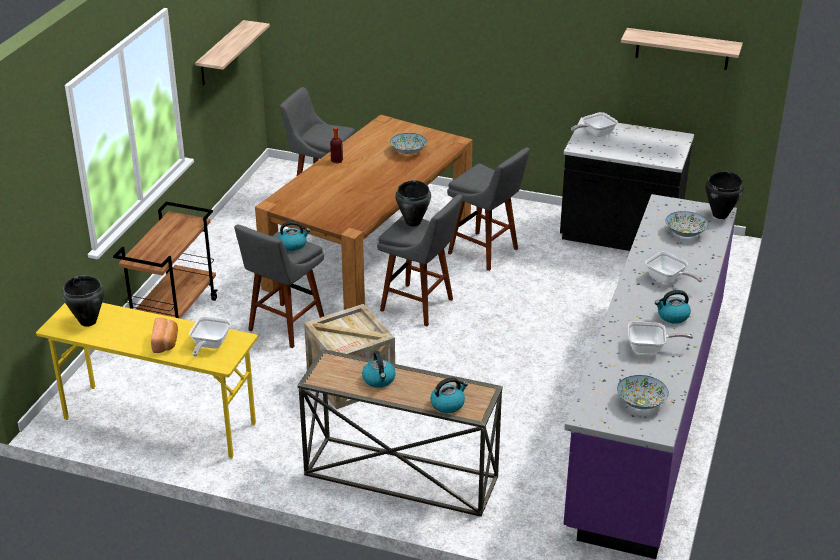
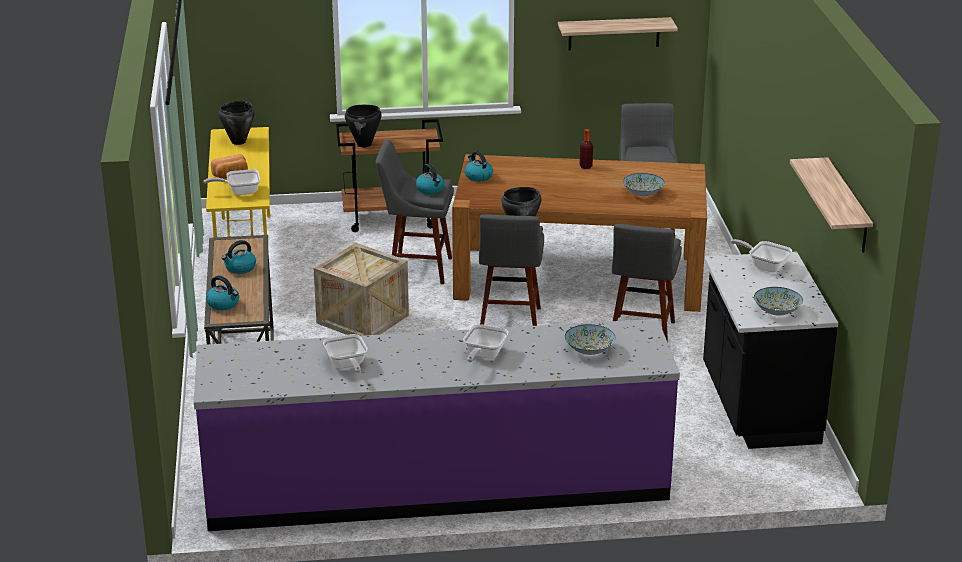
camera: 65 degrees right, 5 degrees down
bowl [617,375,669,410] -> bowl moved to [754,287,803,316]
kettle [655,290,691,324] -> kettle moved to [465,151,493,182]
black cooking pot [706,171,744,219] -> black cooking pot moved to [345,105,382,148]

